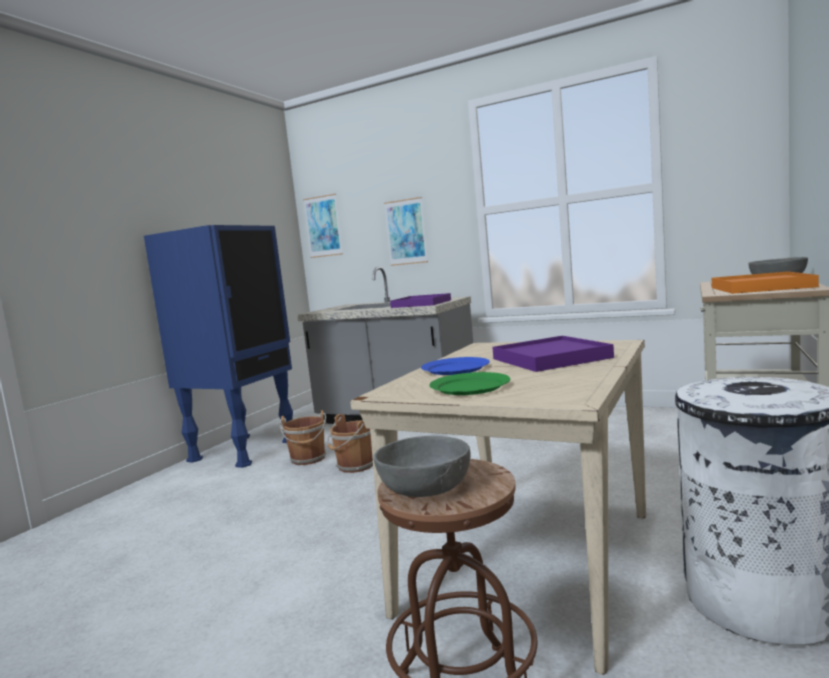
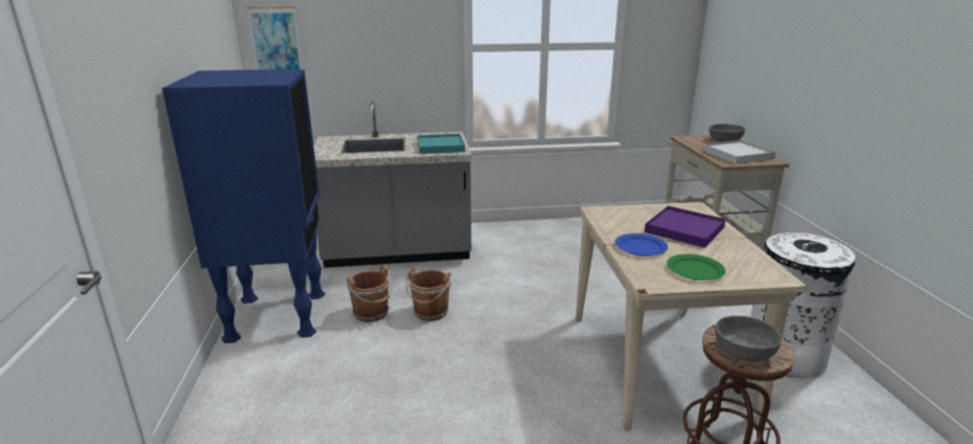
camera: 35 degrees left, 15 degrees up
picture [384,197,428,266] -> none
purple tray [390,293,451,308] -> turquoise tray [417,134,465,154]
orange tray [712,271,819,294] -> white tray [703,140,776,164]

